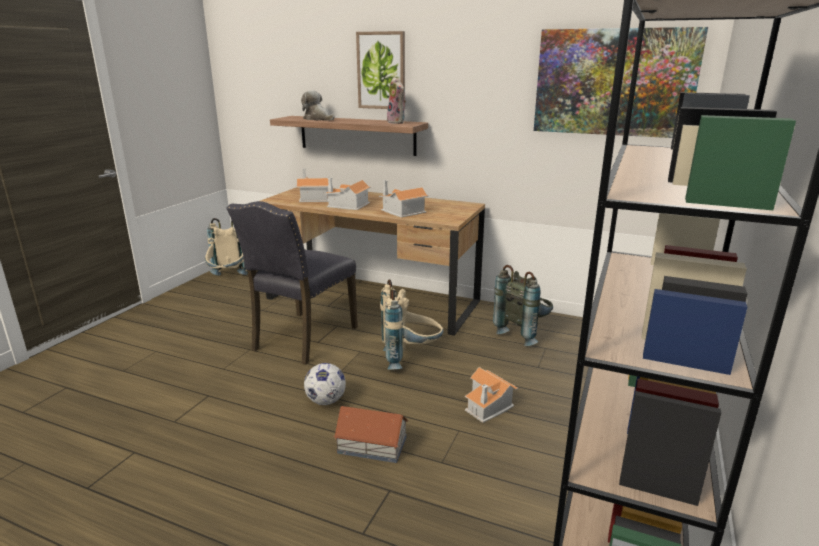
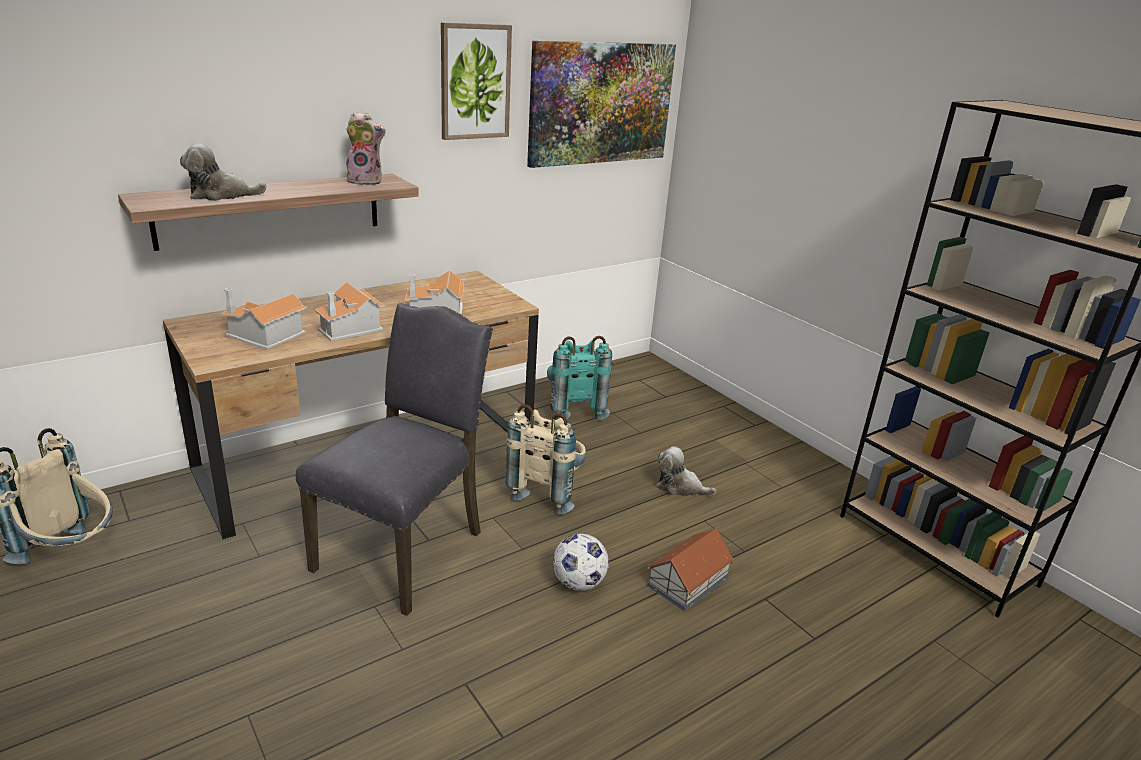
camera: 60 degrees left, 5 degrees up
grey chair [226,201,358,365] -> grey chair turned 120 degrees counterclockwise [296,303,493,616]
picture [356,31,405,109] -> picture moved to [441,23,512,140]
toy house [465,367,518,423] -> plush toy [657,446,716,496]
grey backpack [493,265,553,346] -> turquoise backpack [547,336,612,420]

